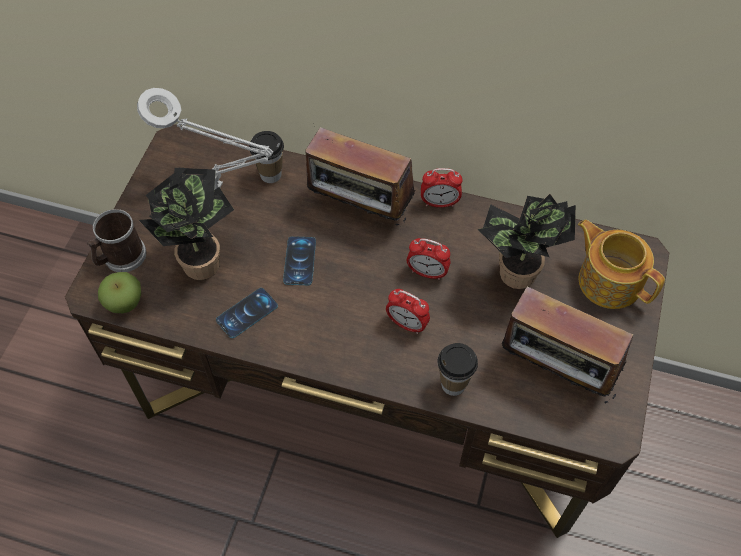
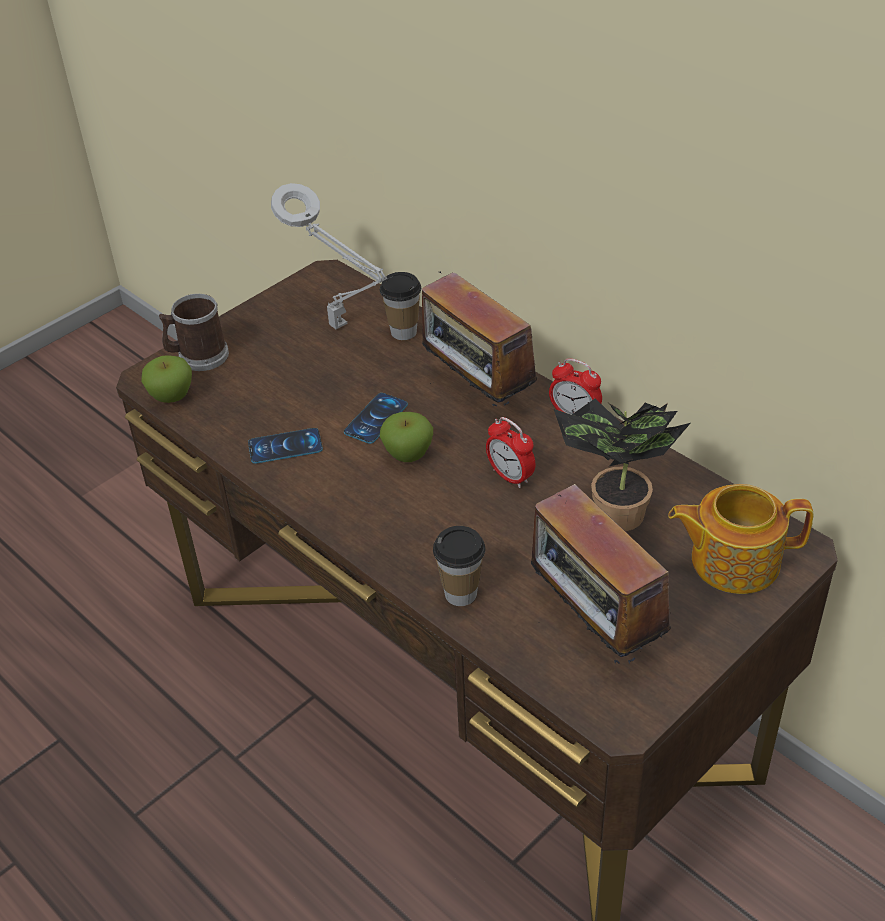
camera: 30 degrees right, 15 degrees down
potted plant [139,167,234,280] -> none
alarm clock [386,289,430,334] -> none
teapot [578,220,665,309] -> teapot turned 75 degrees counterclockwise [668,484,814,594]
none -> apple [380,412,433,462]

